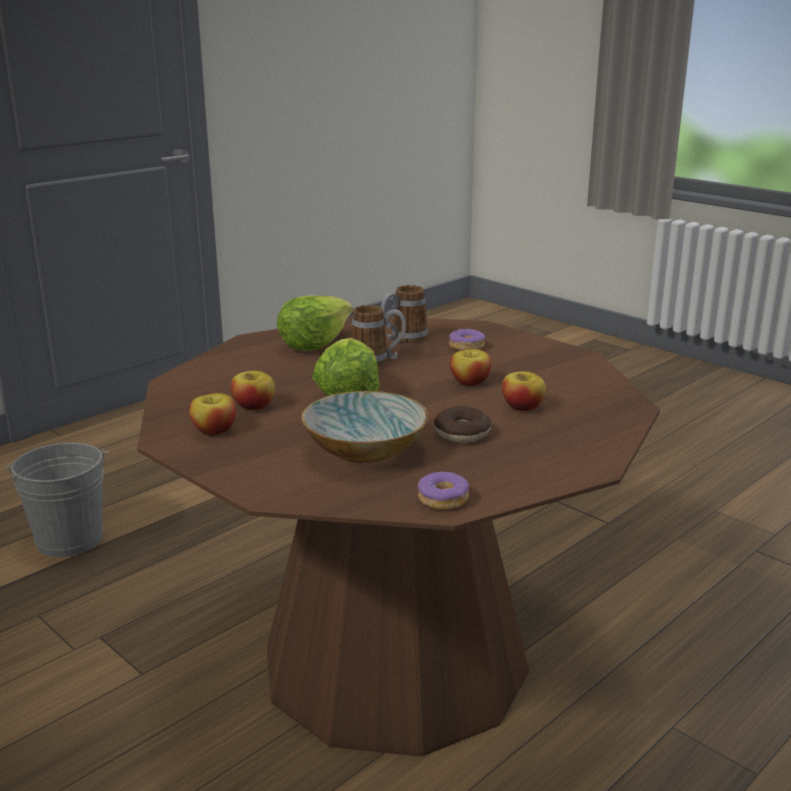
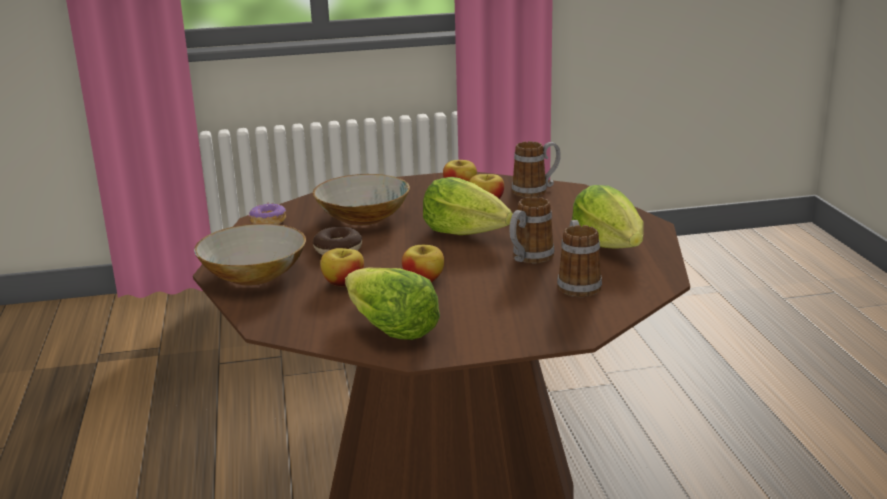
camera: 125 degrees right, 0 degrees up
grey bucket [4,443,109,557] -> none
donut [449,328,485,351] -> none
none -> bowl [194,223,306,286]
none -> lettuce [345,268,440,340]
none -> mug [512,141,561,198]

